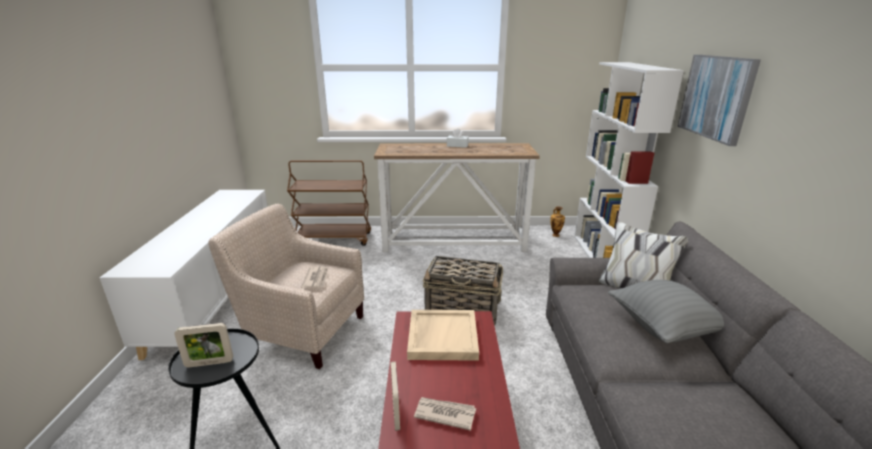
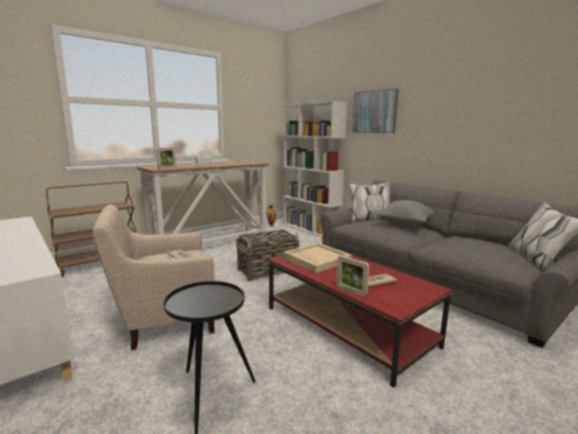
camera: 40 degrees left, 10 degrees down
picture frame [174,323,233,368] -> picture frame moved to [156,148,176,169]

